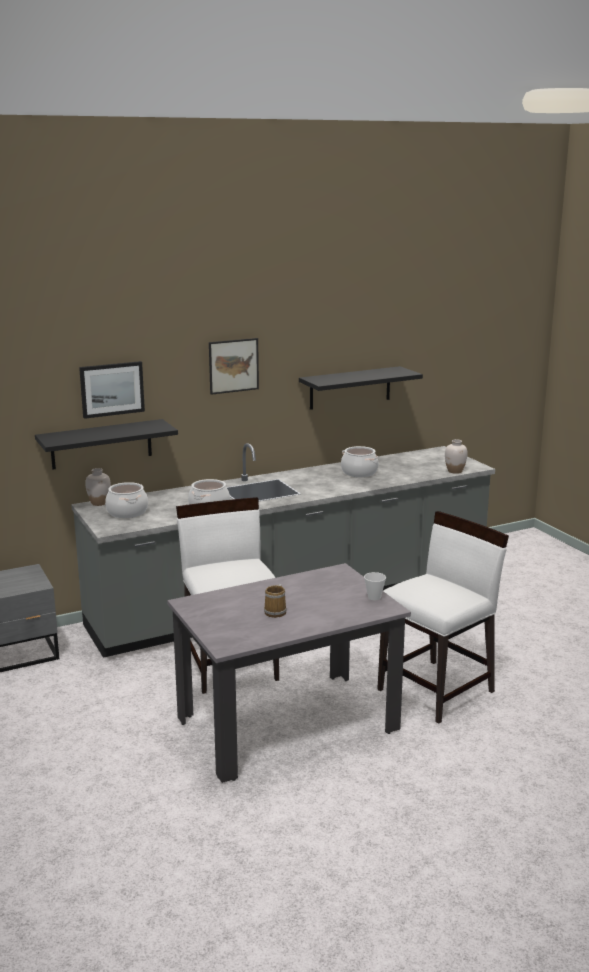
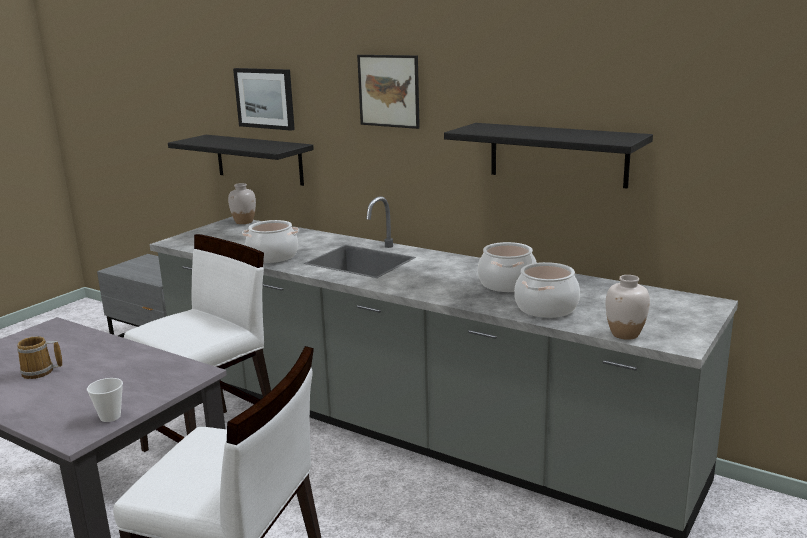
camera: 60 degrees right, 0 degrees up
cooking pot [105,482,148,518] -> cooking pot moved to [514,262,580,318]

